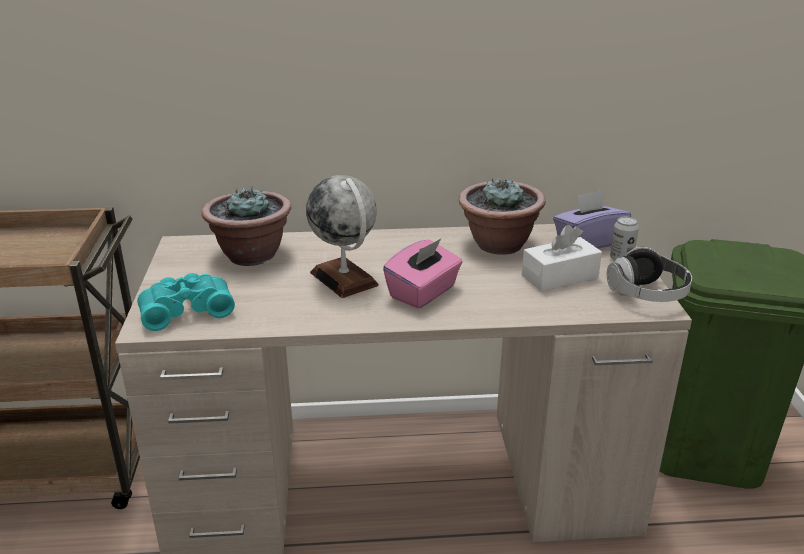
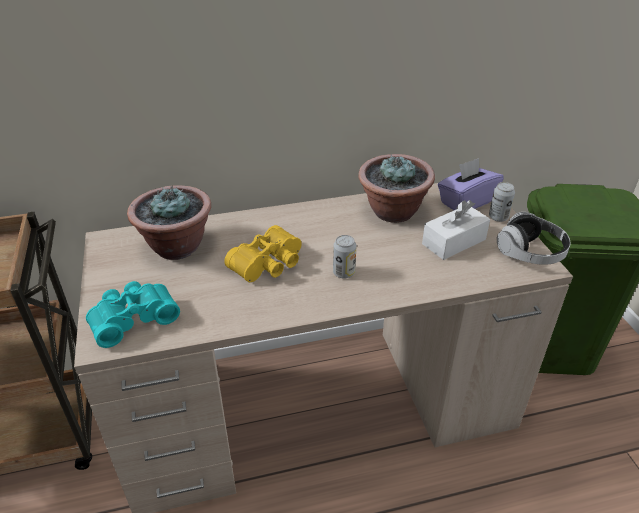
camera: 10 degrees left, 10 degrees up
globe [306,175,379,298] -> yellow binoculars [224,225,302,282]
pink tissue box [383,239,463,309] -> can [333,235,356,278]

